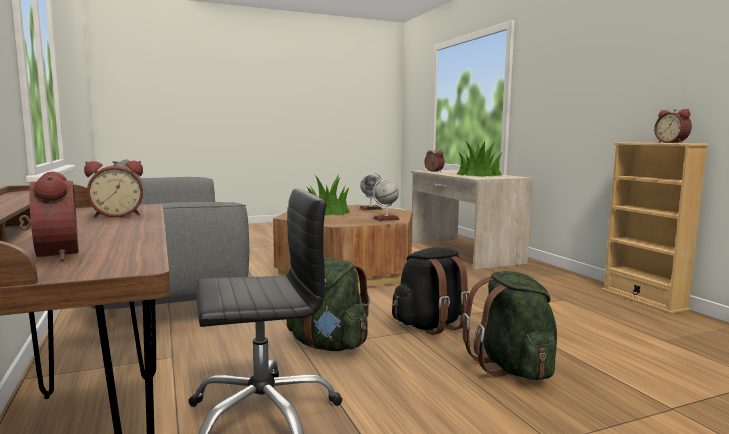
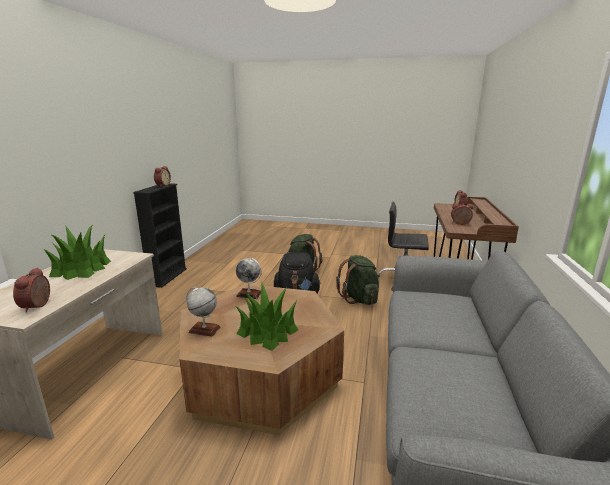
camera: 145 degrees left, 10 degrees up
beige bookcase [602,142,709,314] -> black bookcase [133,183,187,288]

